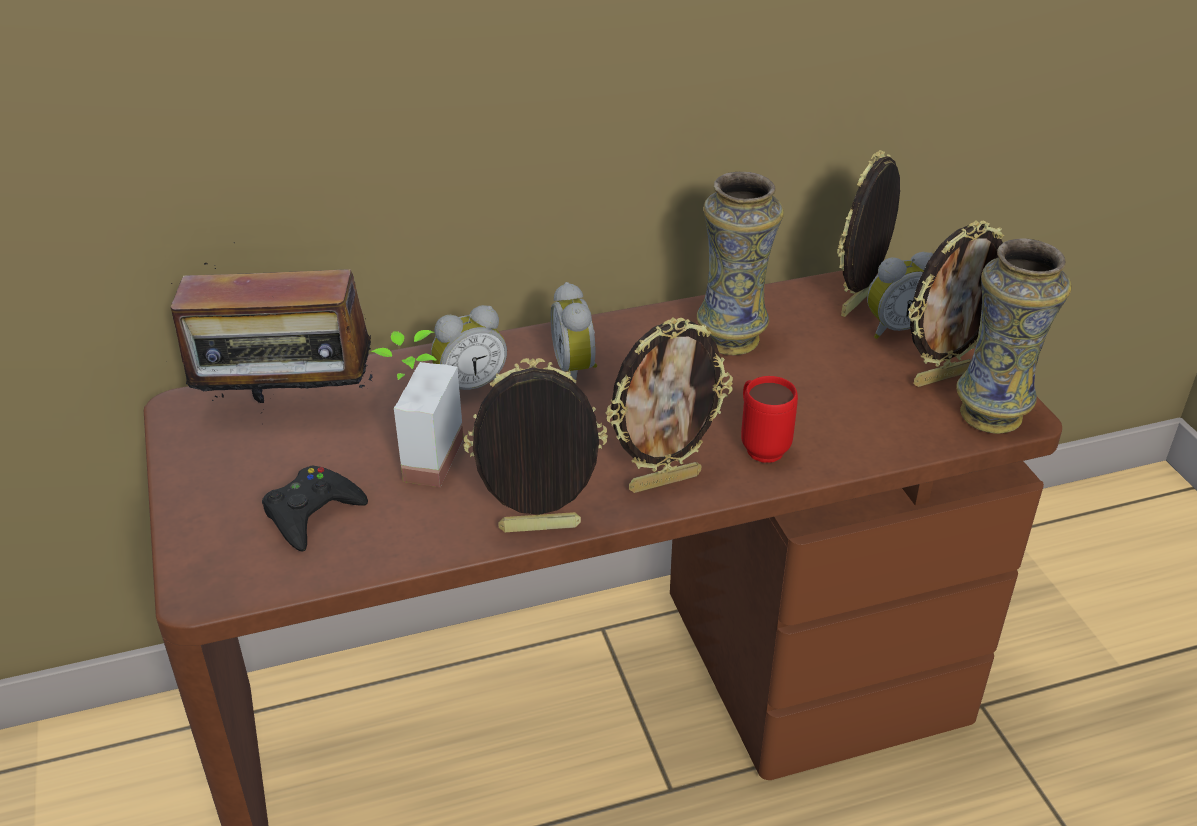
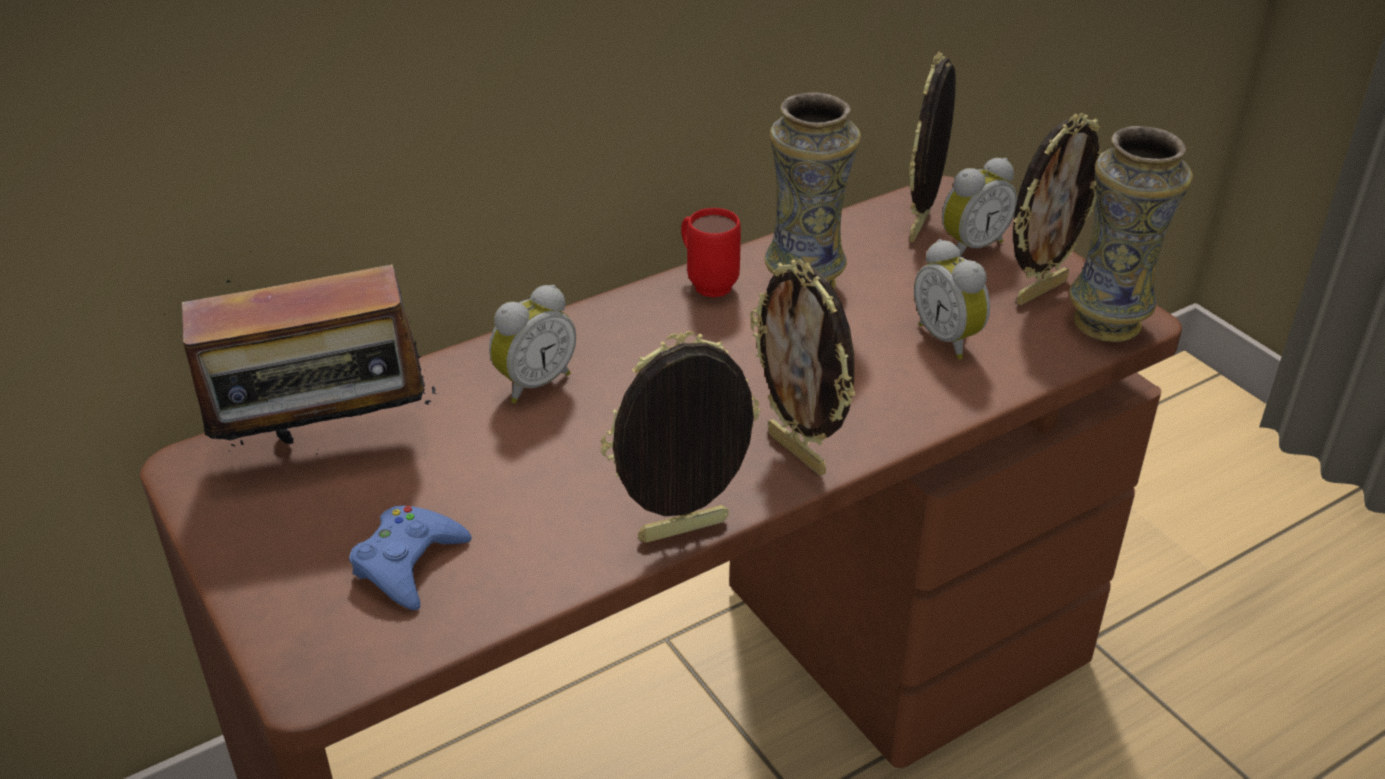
camera: 15 degrees left, 0 degrees up
black game controller [262,466,368,552] -> blue game controller [349,506,472,610]
potted plant [371,330,464,487] -> none
alarm clock [550,282,597,384] -> alarm clock moved to [914,239,990,360]
picture frame [605,317,733,493] -> picture frame turned 90 degrees clockwise [750,260,855,476]
red mug [741,376,798,463] -> red mug moved to [681,208,741,298]

